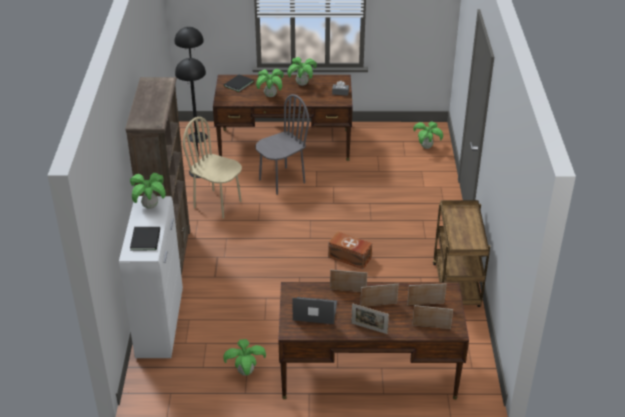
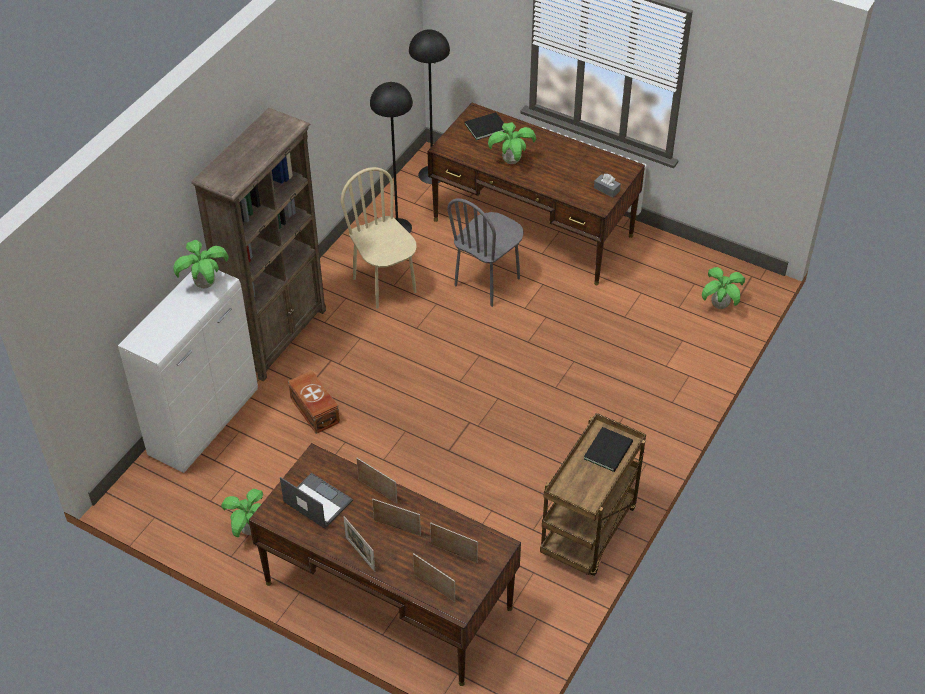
camera: 30 degrees right, 10 degrees up
black book [130,227,160,251] -> black book moved to [584,427,633,472]
grey chair [255,94,309,195] -> grey chair turned 135 degrees clockwise [448,198,524,307]
potted plant [287,57,317,86] -> none
brown storage box [328,231,372,269] -> brown storage box moved to [288,370,340,434]

